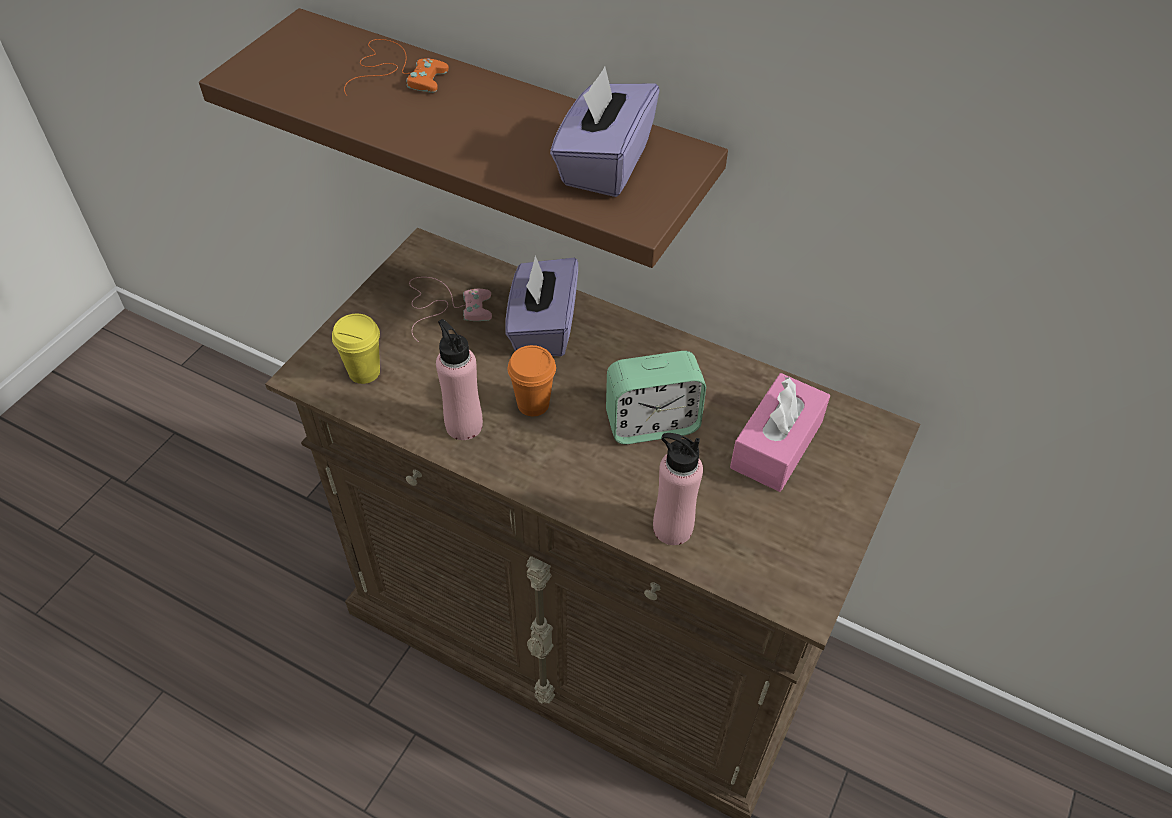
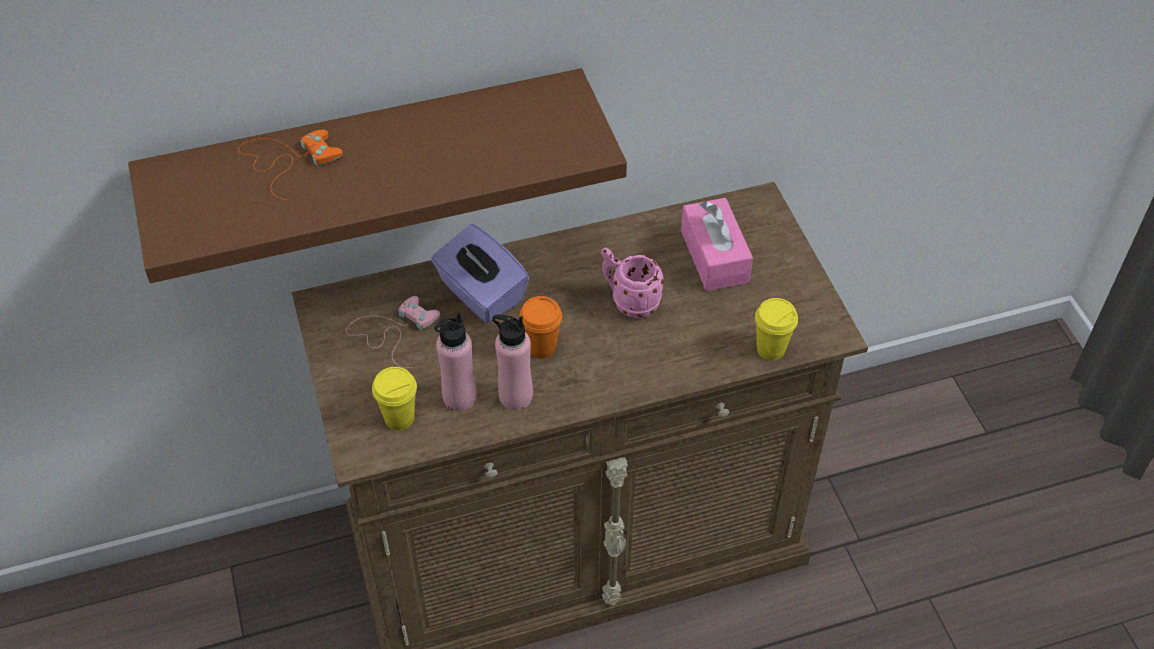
camera: 45 degrees left, 0 degrees up
purple tissue box [550,67,659,197] -> none
alarm clock [606,351,706,444] -> pink mug [601,248,664,318]
pink bottle [653,433,703,545] -> pink bottle moved to [434,312,477,411]
none -> yellow cup [755,298,798,361]

